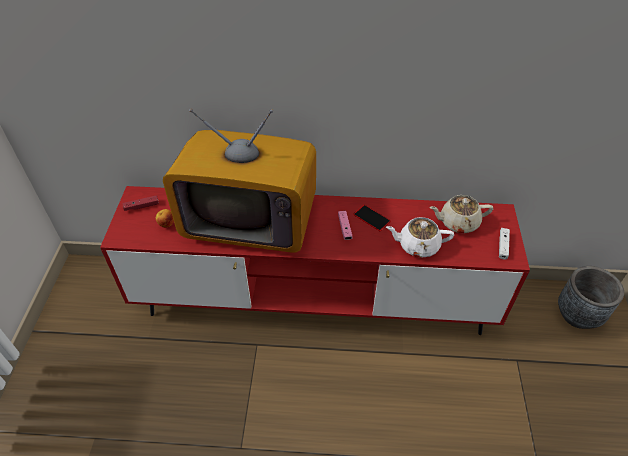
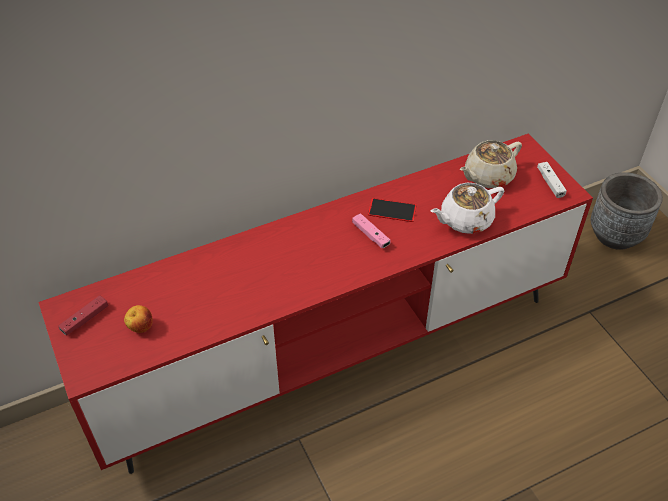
camera: 30 degrees left, 0 degrees up
television [163,109,316,253] -> none

